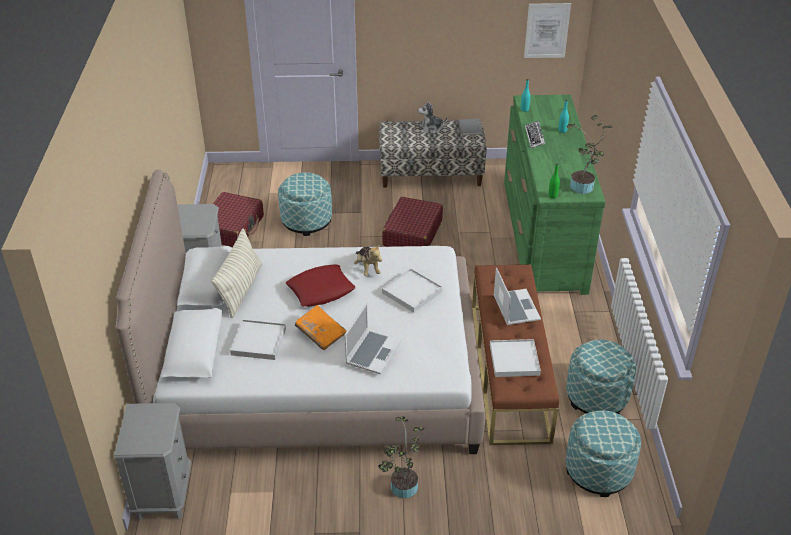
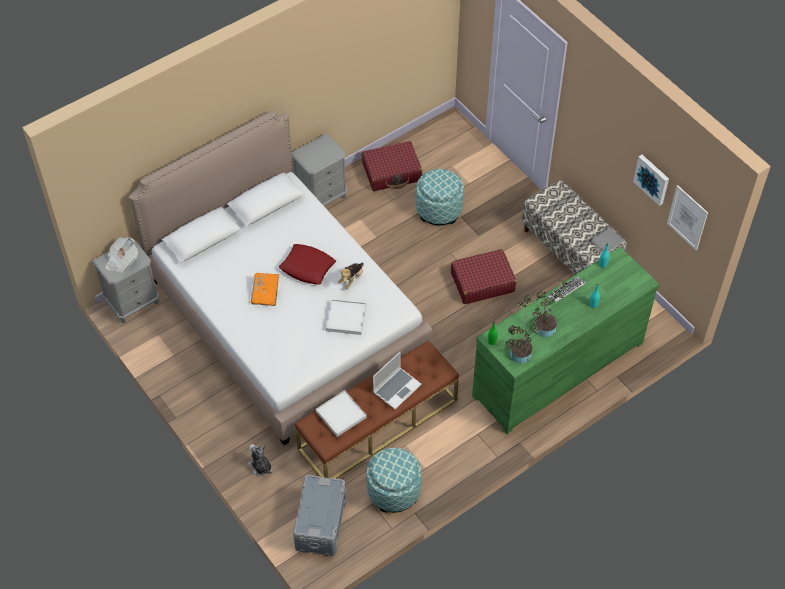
camera: 55 degrees right, 15 degrees up
pillow [211,228,262,318] -> none
white tray [230,319,286,360] -> none
laptop [345,303,401,374] -> none
potted plant [378,416,425,498] -> potted plant moved to [524,280,567,337]
plush toy [418,101,447,134] -> plush toy moved to [248,444,272,476]
ottoman [566,410,641,497] -> grey storage box [293,475,346,556]
none -> newspaper [105,237,138,274]
none -> picture [633,155,669,206]

